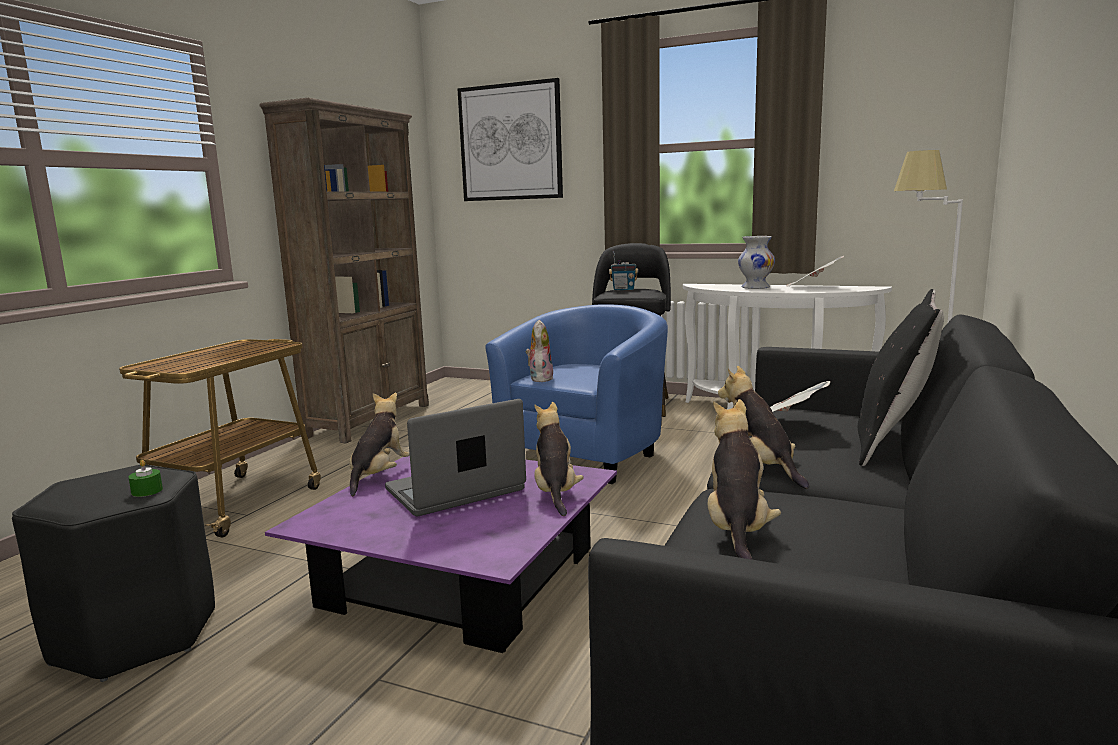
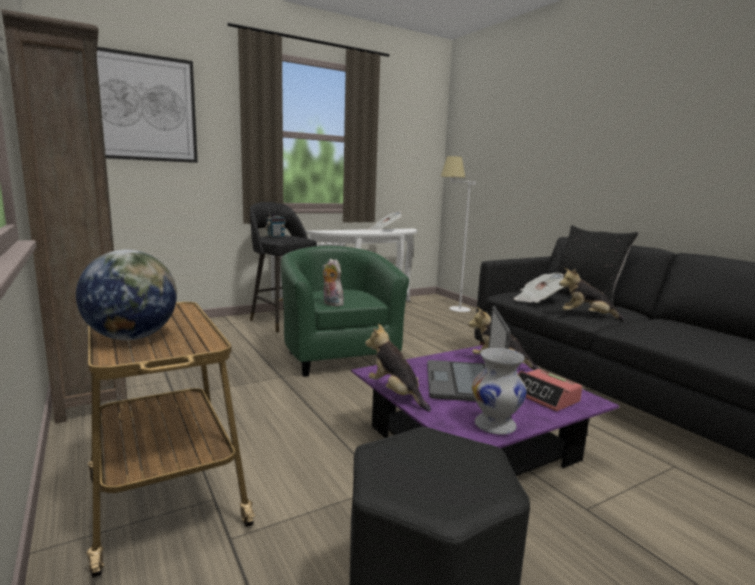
camera: 55 degrees left, 0 degrees up
green candle [128,460,163,497] -> none
blue armchair [485,304,668,484] -> green armchair [281,246,409,377]
plush toy [708,399,781,560] -> none
white vase [738,236,775,289] -> white vase moved to [472,348,527,435]
none -> globe [76,250,177,340]
none -> alarm clock [518,369,582,411]

